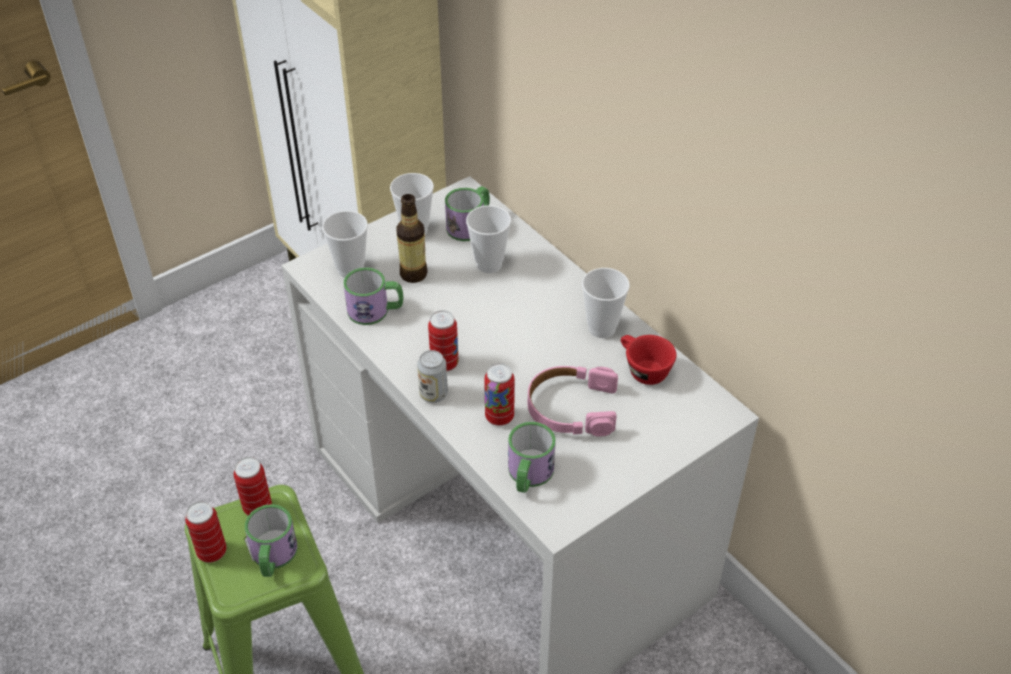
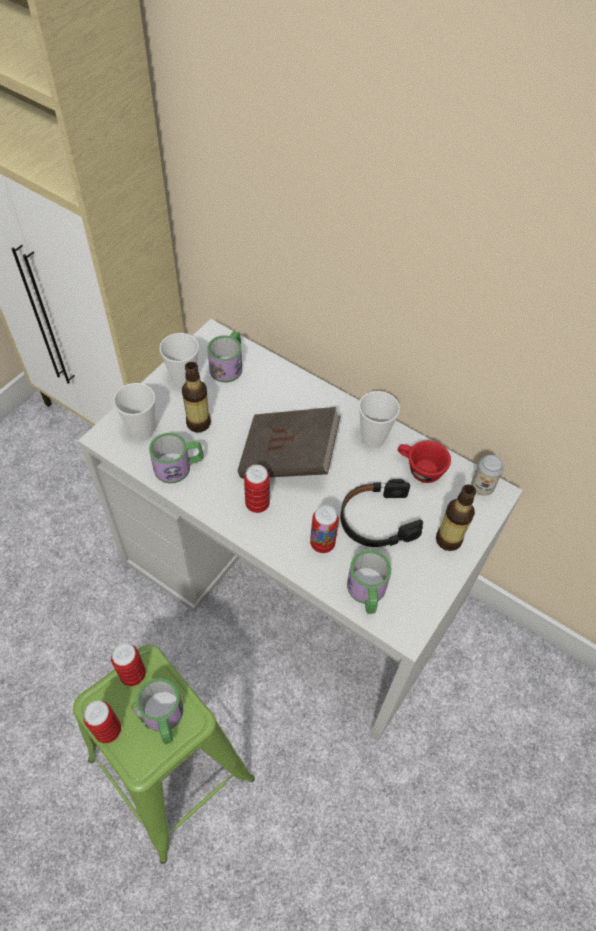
camera: 20 degrees left, 10 degrees up
can [417,350,448,403] -> can moved to [471,455,504,496]
cup [466,205,511,273] -> none
pink headphones [528,366,618,436] -> black headphones [340,479,423,547]
none -> brown book [237,407,340,479]
none -> bottle [436,484,476,551]

